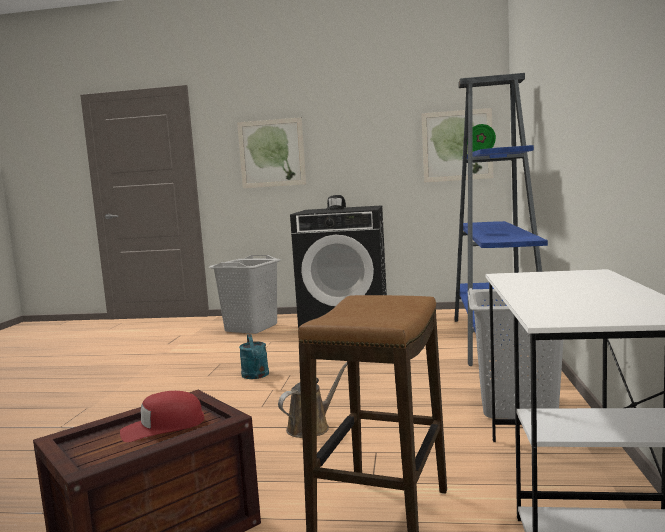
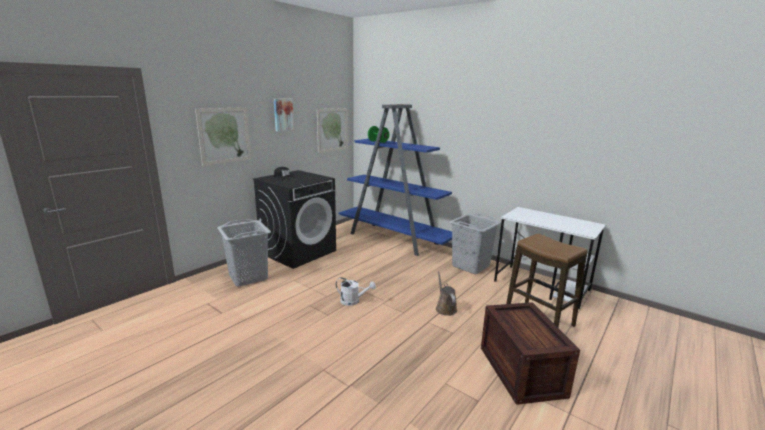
camera: 60 degrees left, 10 degrees up
red cap [120,391,204,442] -> none
turquoise watering can [239,334,269,379] -> white watering can [336,277,376,306]
none -> picture [274,99,294,132]

